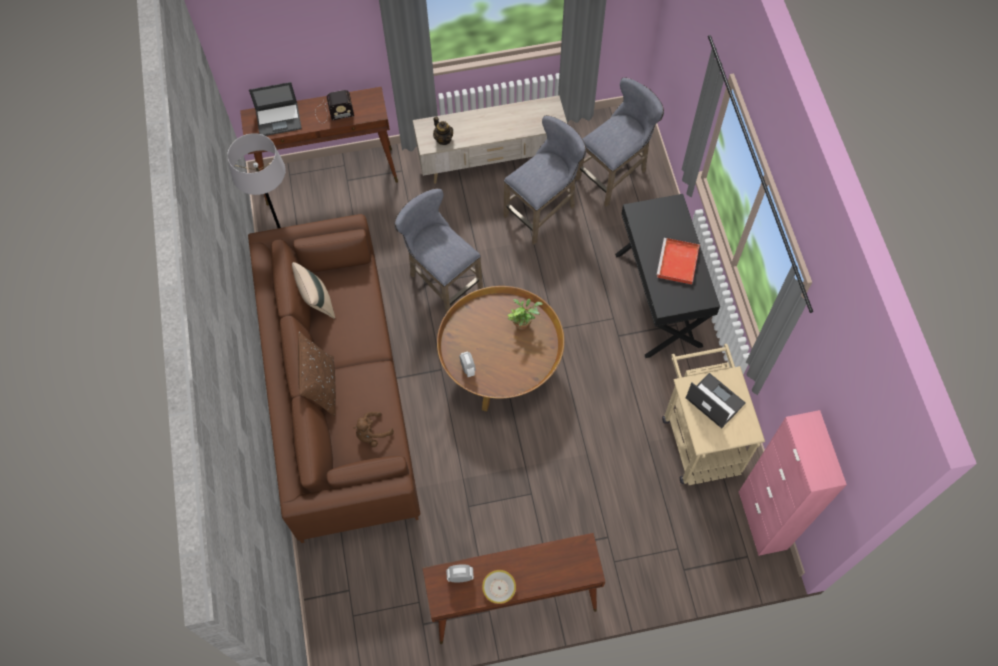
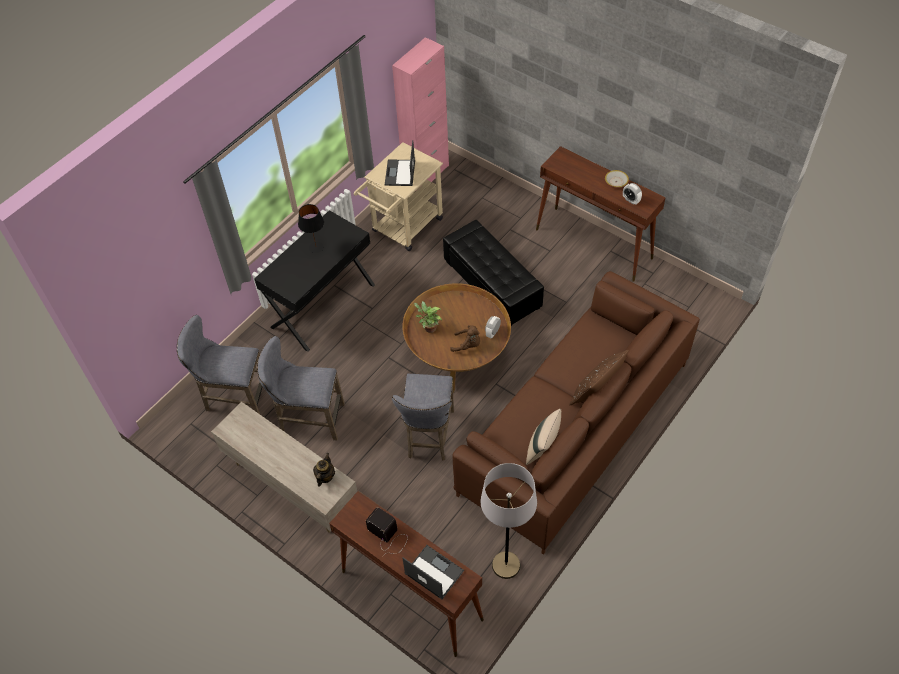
camera: 130 degrees left, 10 degrees down
brown plush toy [353,412,394,447] -> brown plush toy moved to [450,325,480,352]
red tray [657,238,700,284] -> black table lamp [298,204,324,253]
none -> black ottoman [443,220,544,326]

